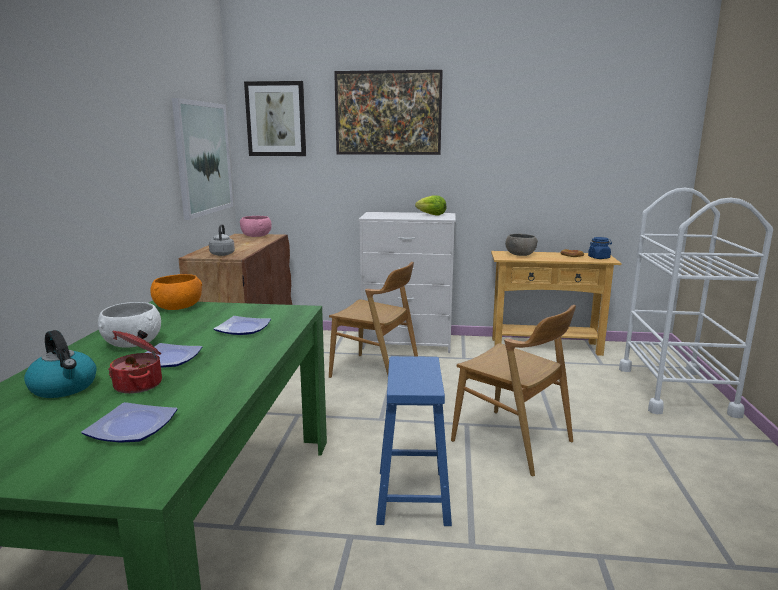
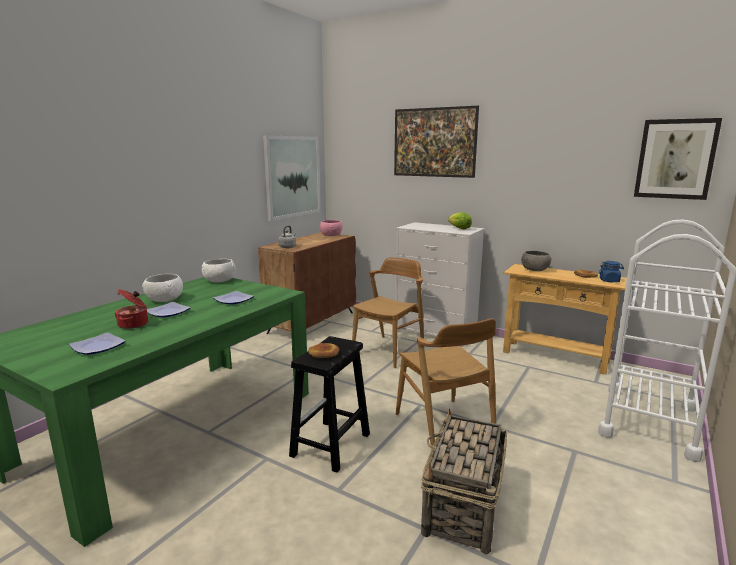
camera: 25 degrees right, 0 degrees up
kettle [24,330,97,398] -> none
orange bowl [150,274,202,310] -> white bowl [202,259,236,282]
picture [244,81,306,156] -> picture moved to [634,118,722,200]
brown chair [329,262,418,378] -> brown chair turned 105 degrees counterclockwise [352,257,424,368]
blue stool [376,356,452,526] -> black stool [289,336,370,473]
none -> bread [308,343,340,358]
none -> basket [421,409,507,555]

